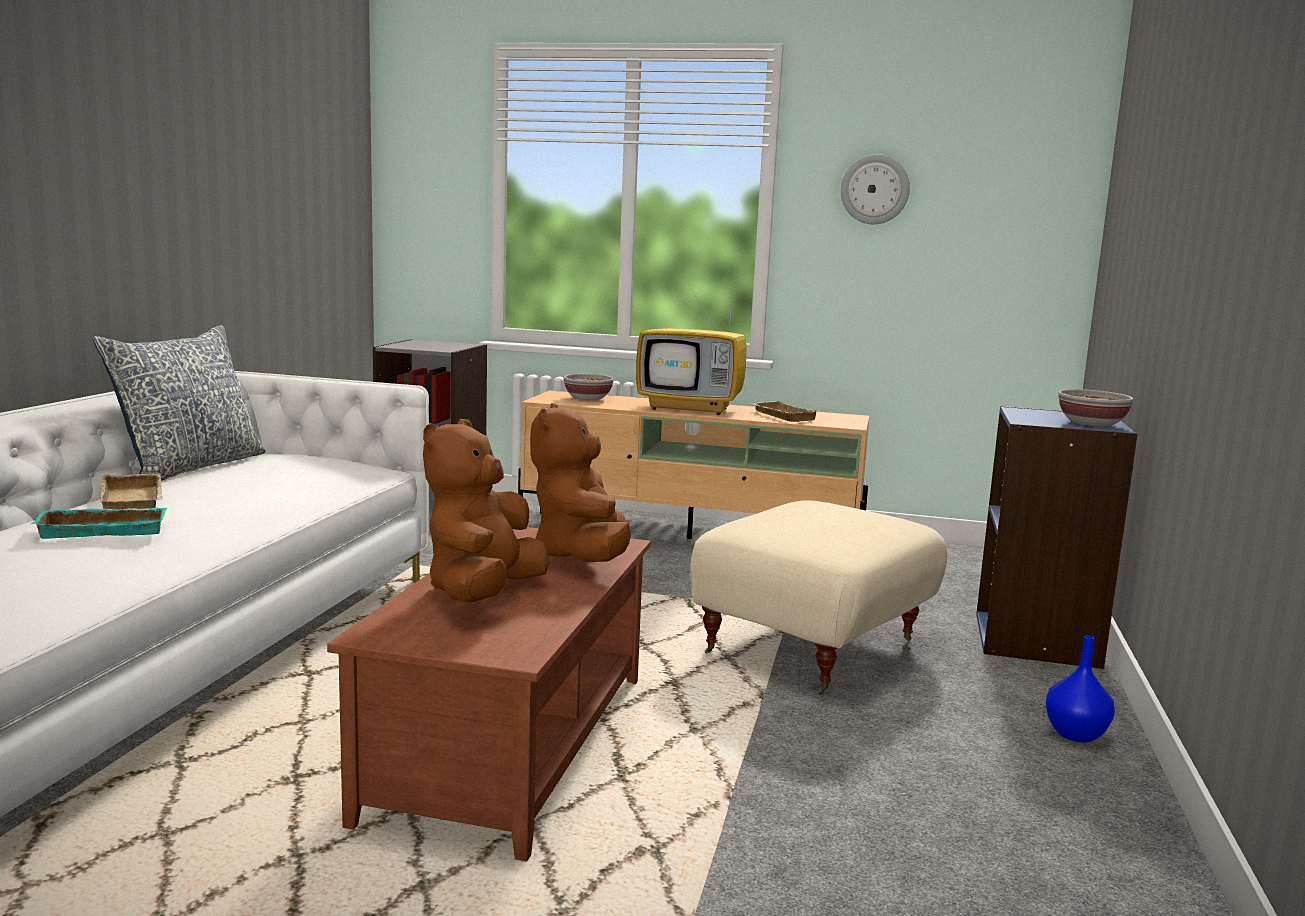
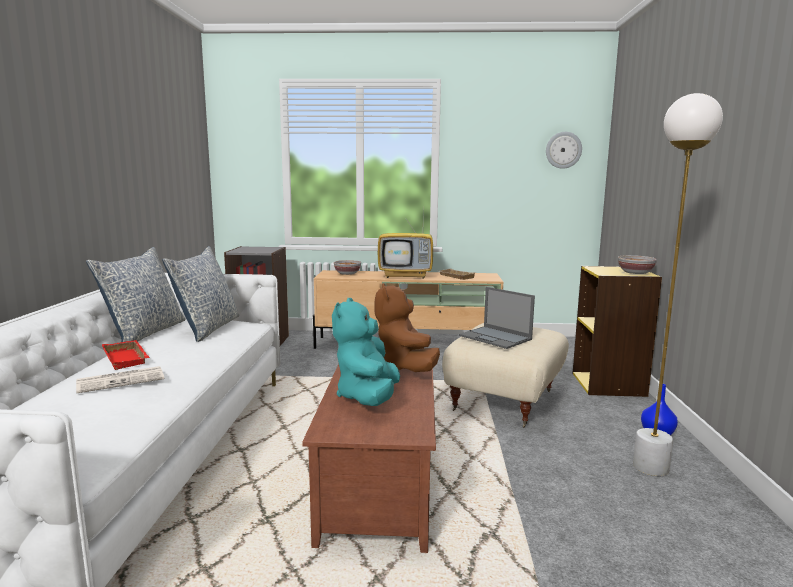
camera: 10 degrees left, 0 degrees up
turquoise tray [31,508,167,539] -> newspaper [76,366,164,393]
beige tray [100,473,163,509] -> red tray [102,340,150,370]
brown plush toy [423,419,549,602] -> turquoise plush toy [332,298,400,406]
wall clock [841,155,910,224] -> wall clock moved to [546,132,582,169]
blue bookcase [976,406,1138,669] -> yellow bookcase [572,266,662,397]
none -> pillow [162,246,239,342]
none -> laptop [459,287,535,349]
none -> white floor lamp [633,93,723,476]

